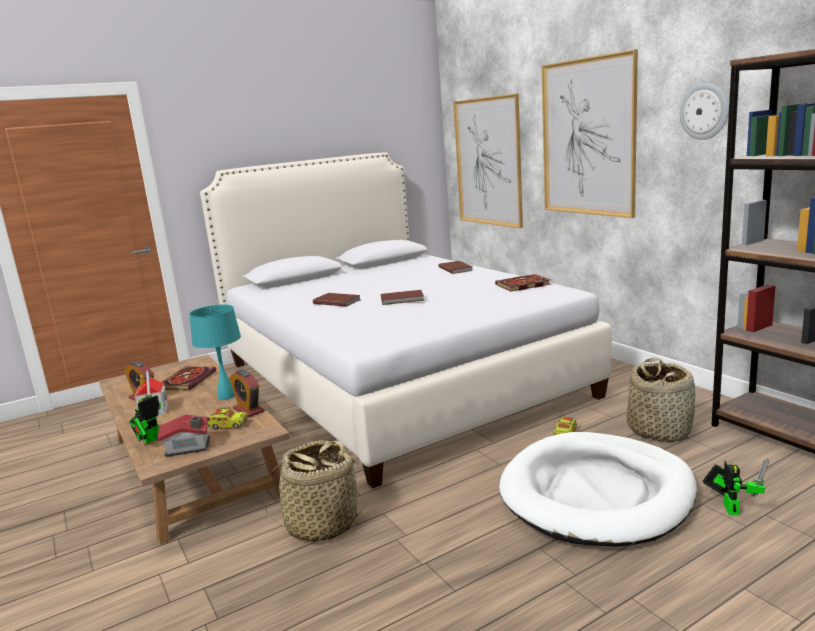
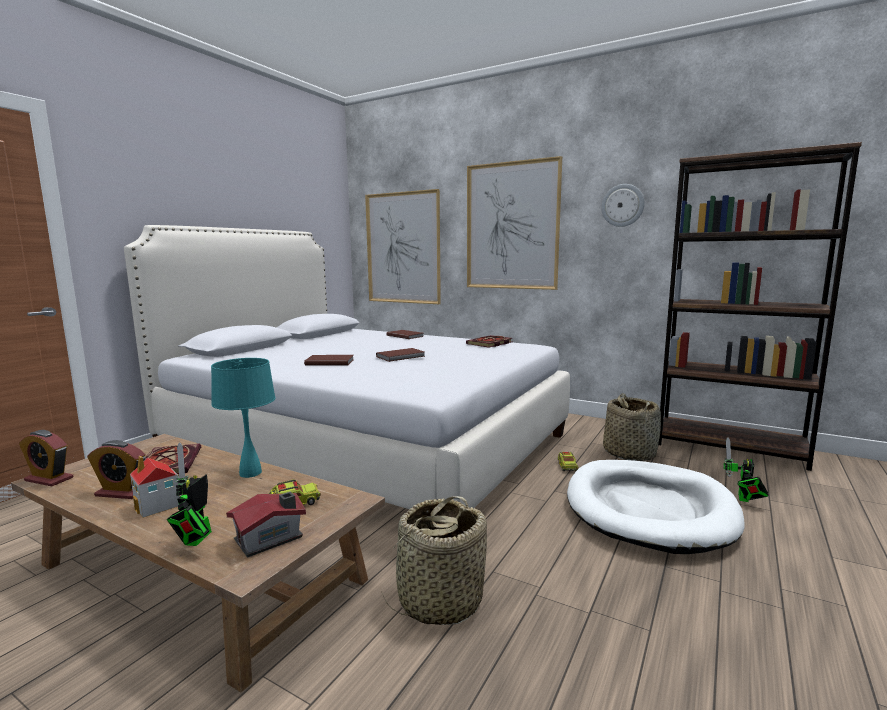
camera: 30 degrees left, 5 degrees down
alarm clock [229,370,265,417] -> alarm clock moved to [19,430,73,486]
toy robot [703,458,769,515] -> toy robot turned 135 degrees counterclockwise [724,438,769,502]

